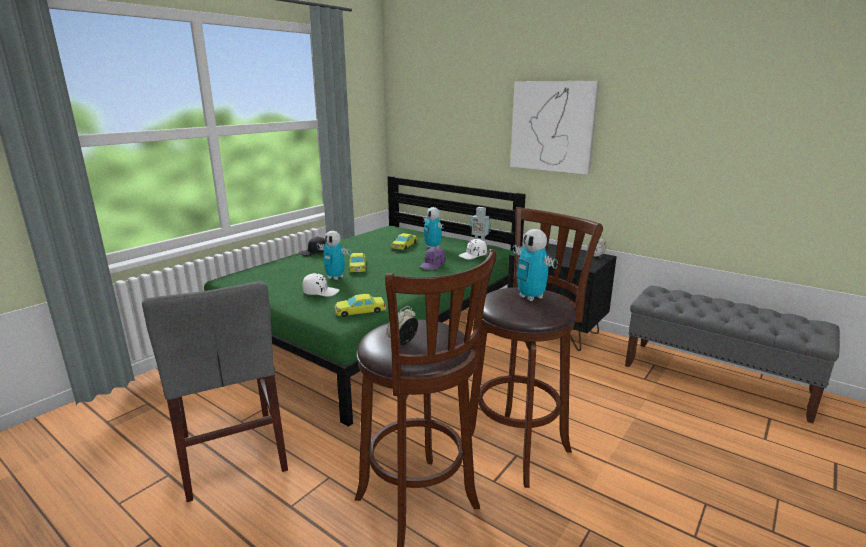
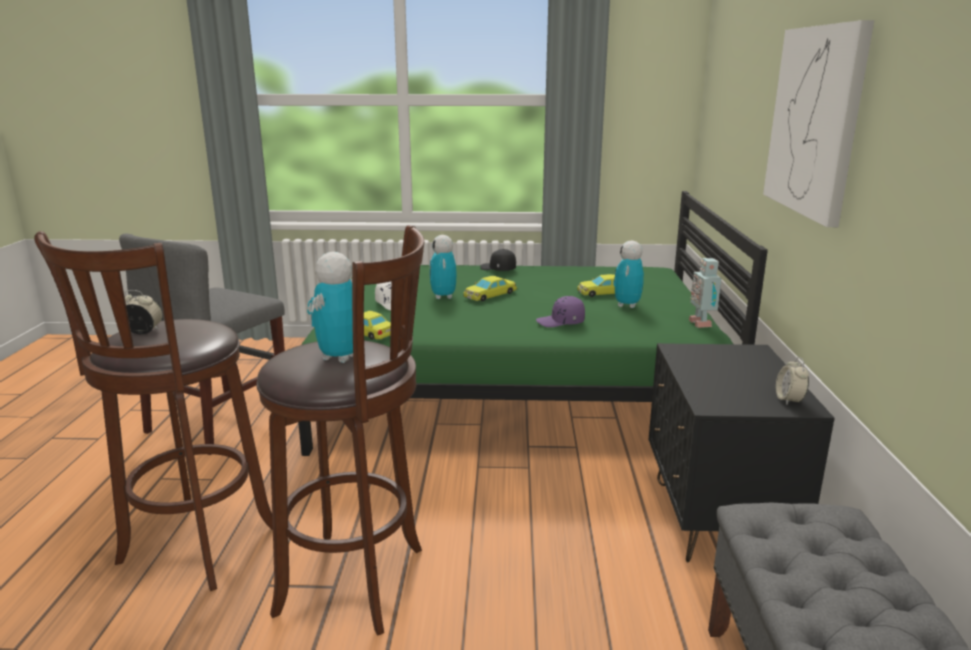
camera: 55 degrees right, 0 degrees up
white cap [459,239,487,259] -> none

